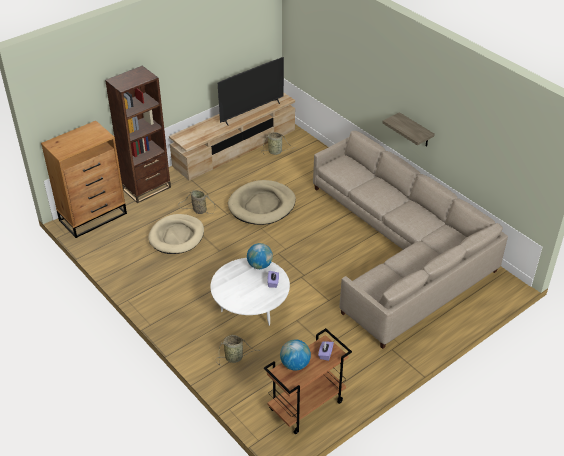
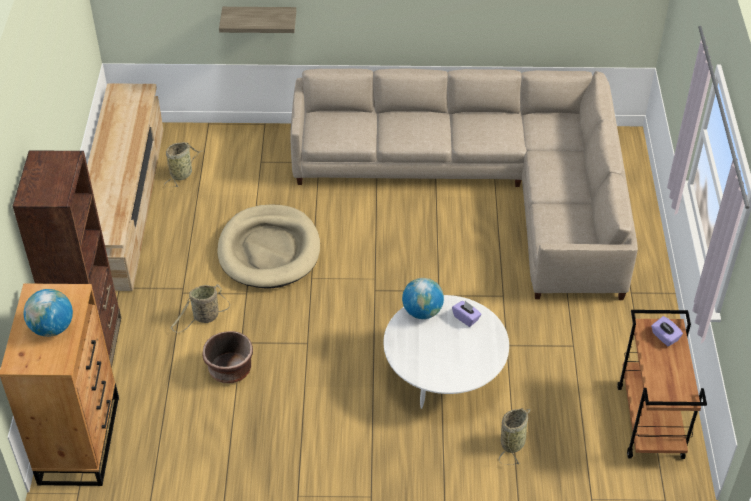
camera: 50 degrees left, 5 degrees up
beige dog bed [148,214,204,254] -> brown planter [202,331,253,384]
television [218,57,284,126] -> none
globe [280,340,311,371] -> globe moved to [24,289,73,337]
shelf [382,112,435,146] -> shelf moved to [219,7,296,33]

